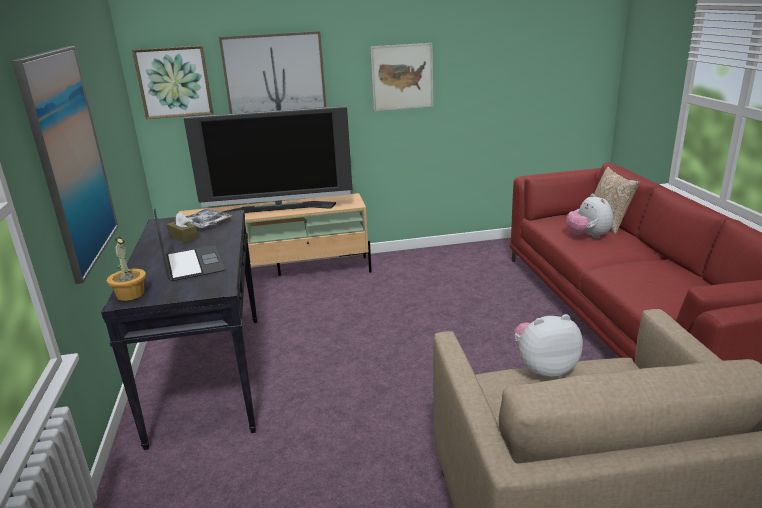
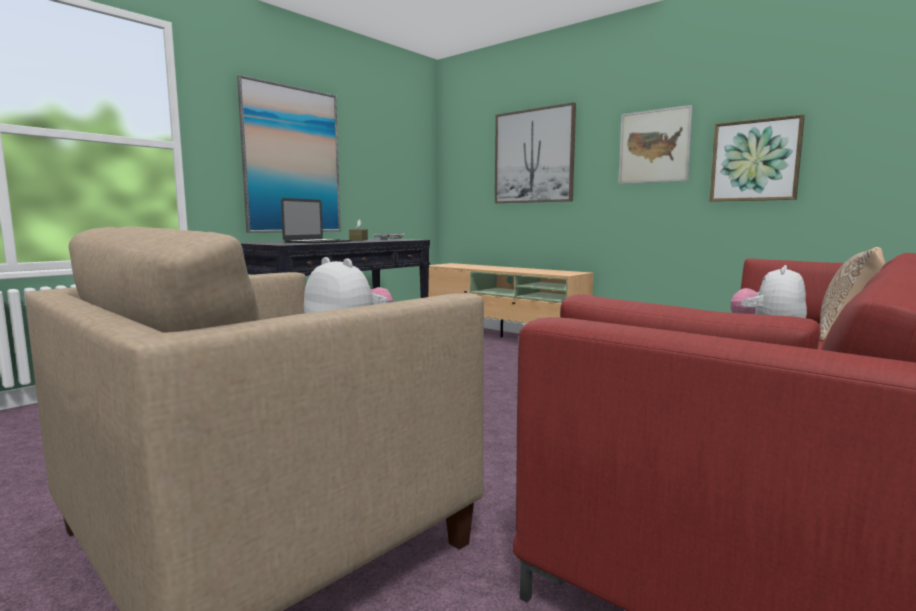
camera: 50 degrees right, 15 degrees down
potted plant [107,237,146,301] -> none
picture [132,46,213,119] -> picture moved to [710,114,805,202]
television [184,106,352,213] -> none

